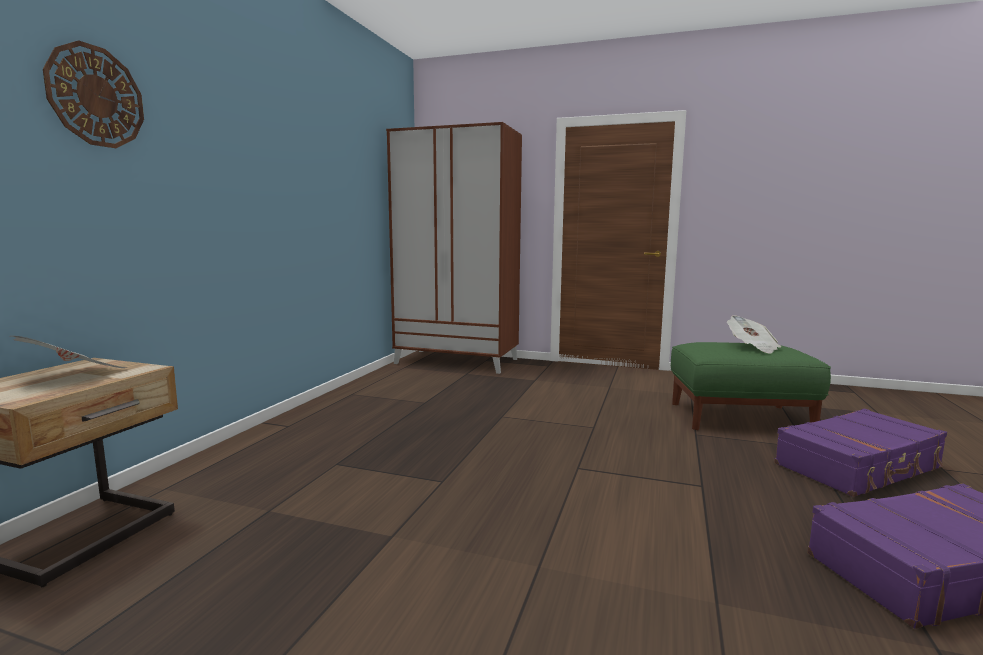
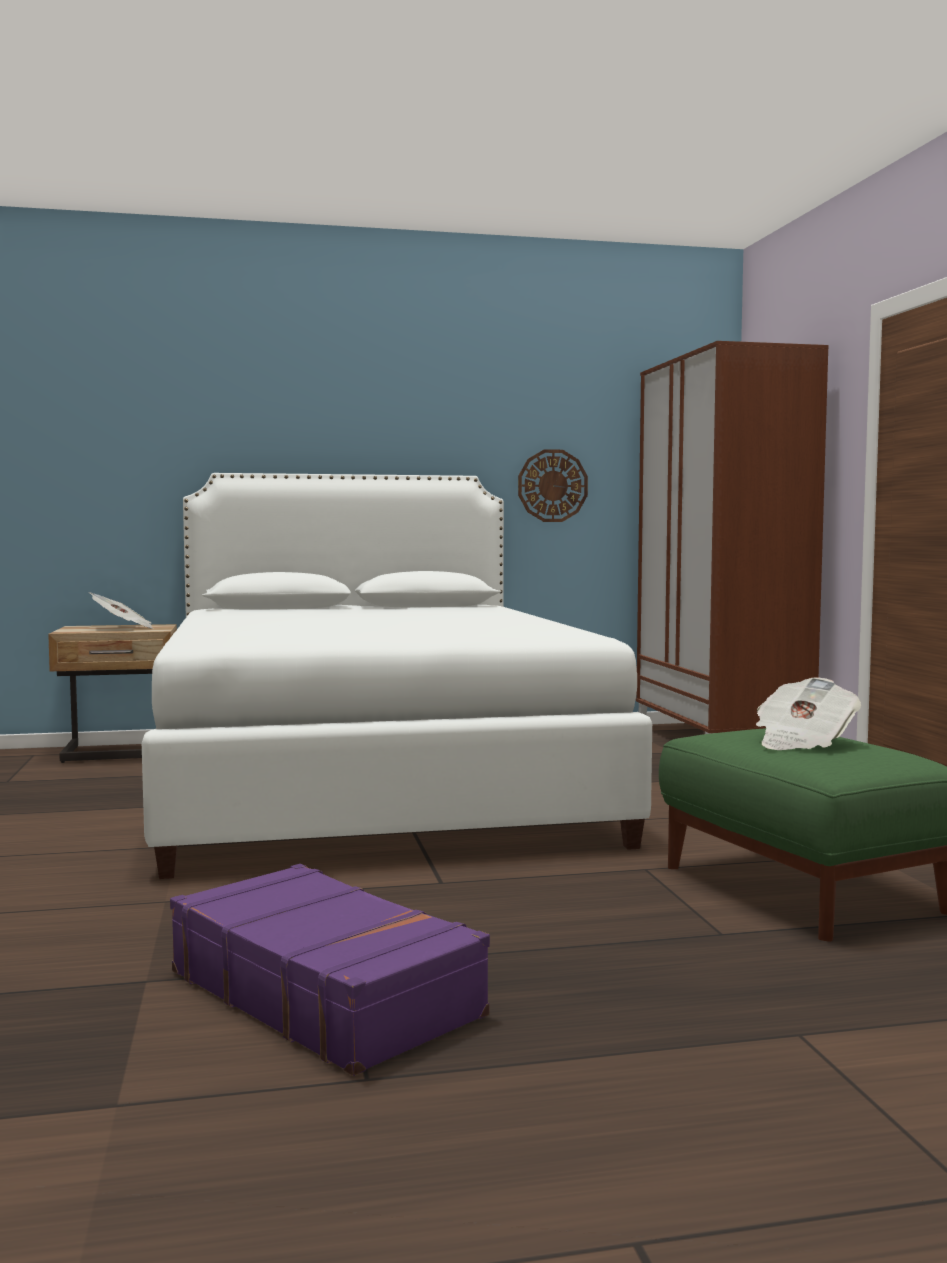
camera: 60 degrees right, 5 degrees down
wall clock [43,40,144,148] -> wall clock moved to [518,449,588,522]
purple suitcase [774,409,947,497] -> none
none -> white bed [142,473,652,879]

